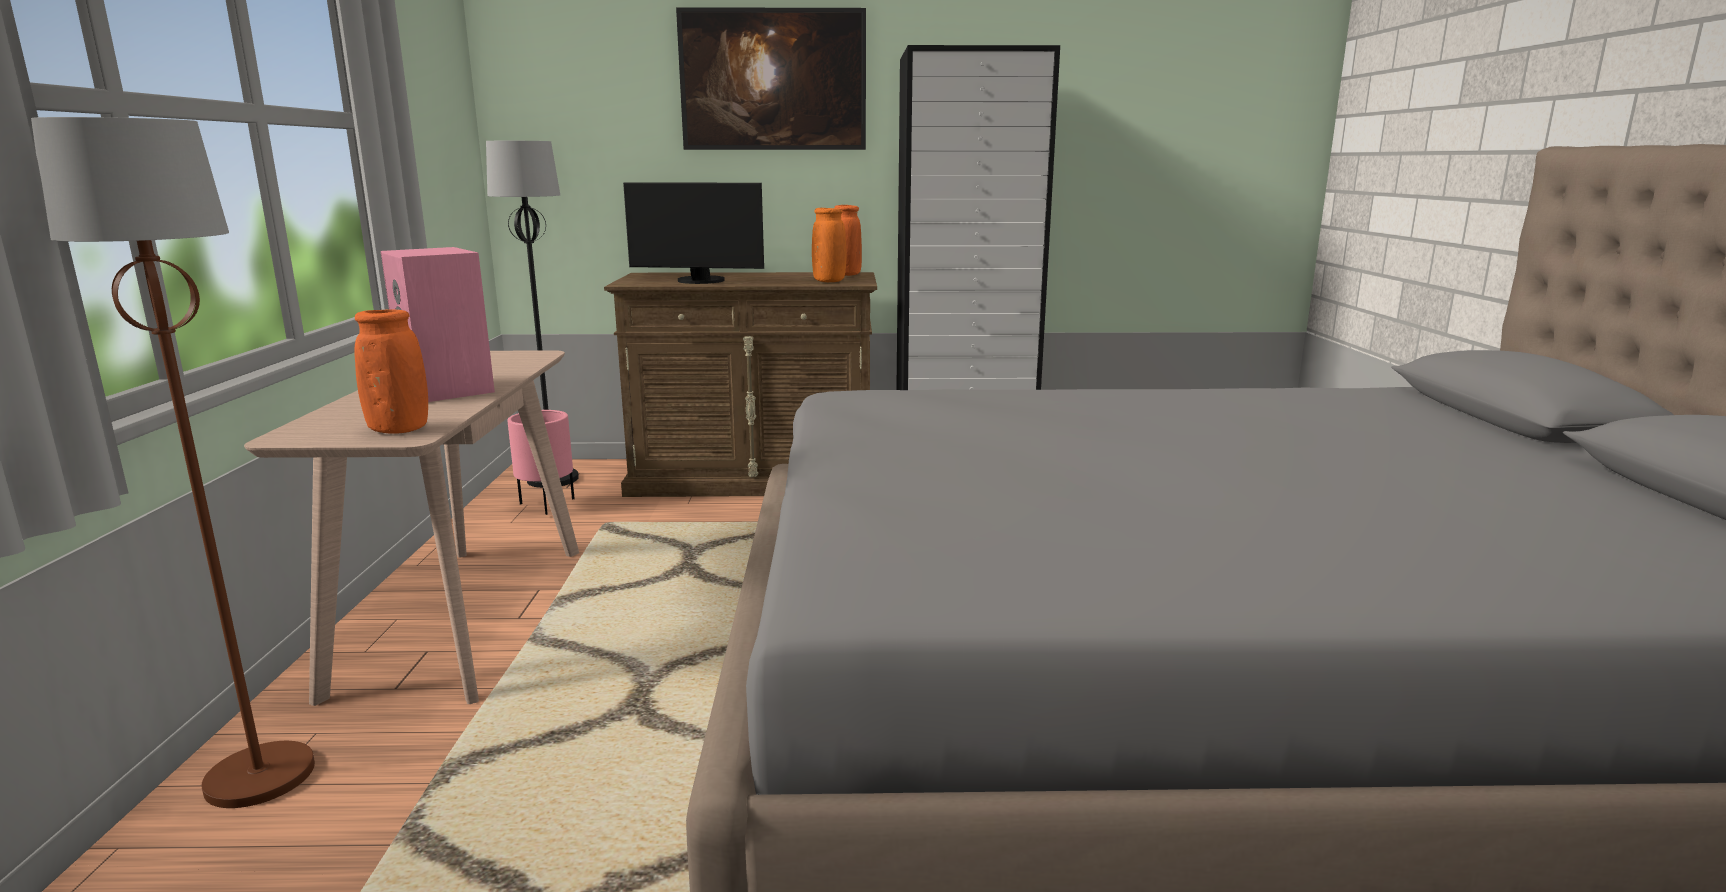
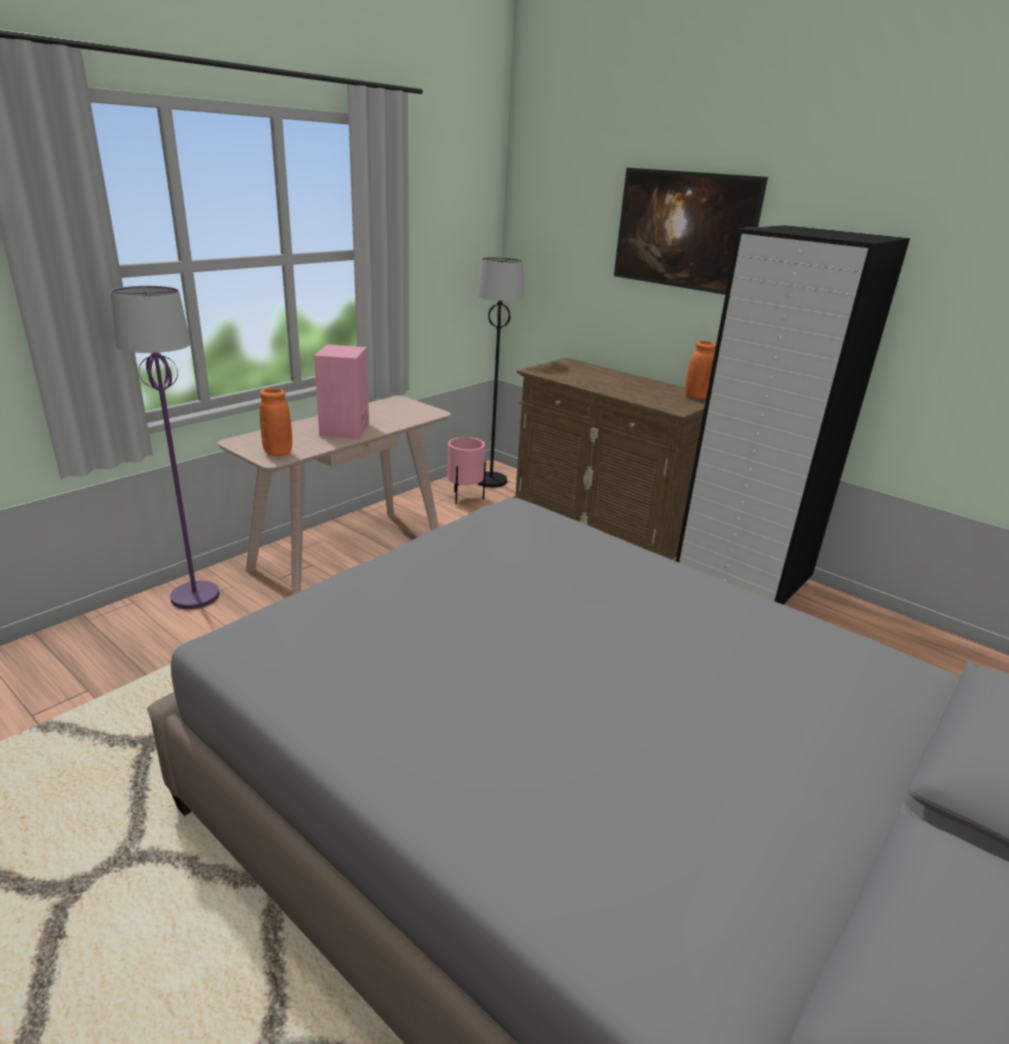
camera: 40 degrees right, 10 degrees up
brown floor lamp [31,117,315,808] -> purple floor lamp [110,286,219,609]
monitor [623,182,764,284] -> none
orange vase [812,208,846,282] -> none

